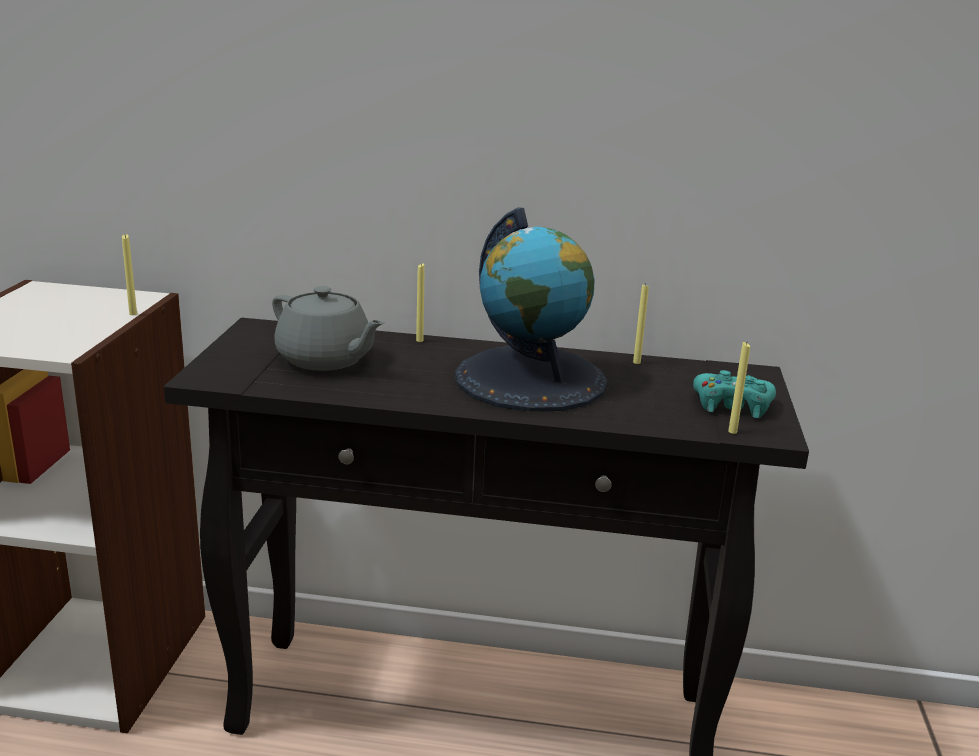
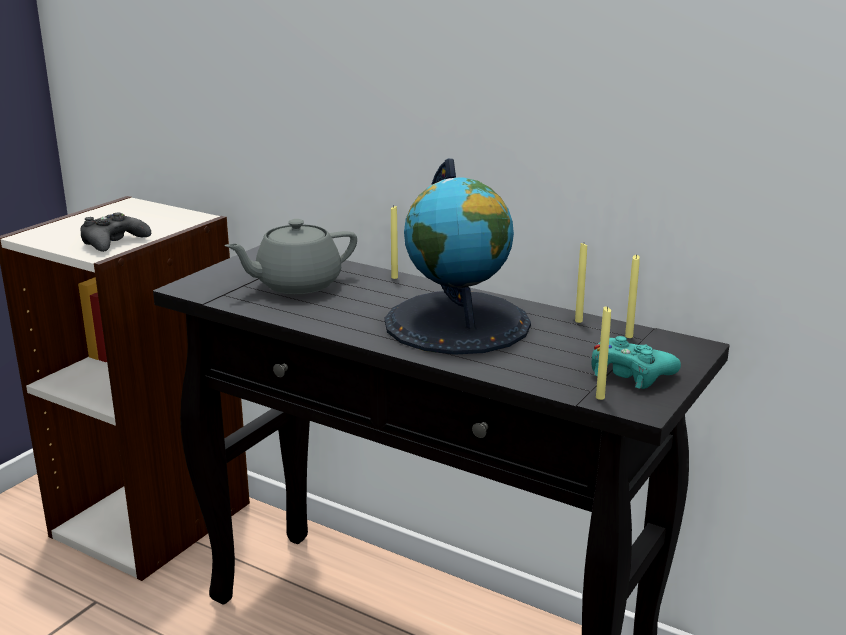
camera: 25 degrees right, 0 degrees up
yellow candle [122,234,137,315] -> yellow candle moved to [625,254,640,338]
grey teapot [272,286,384,371] -> grey teapot turned 90 degrees clockwise [224,219,357,294]
none -> black game controller [80,213,151,252]

